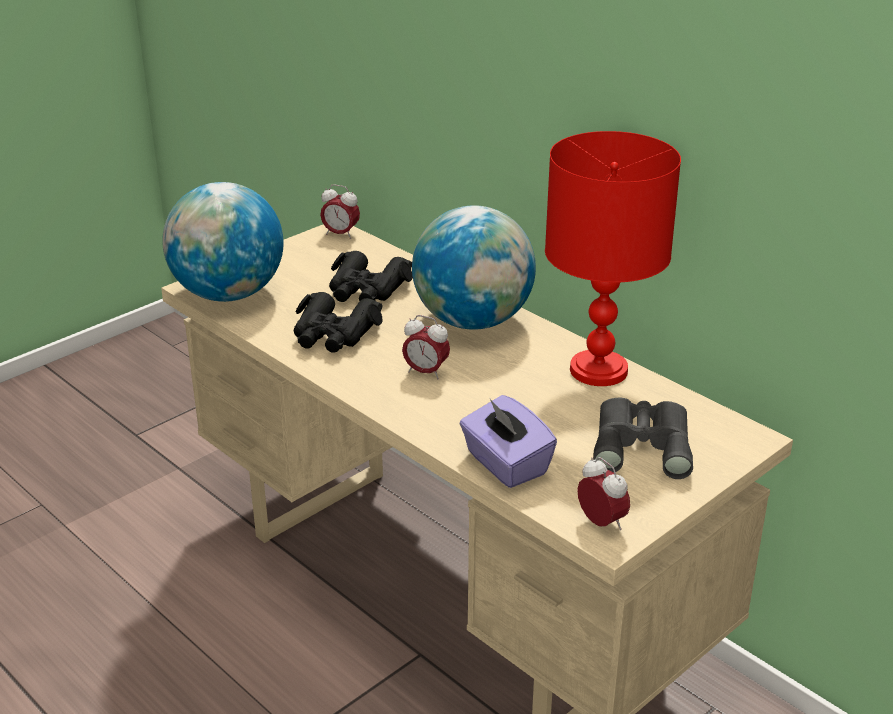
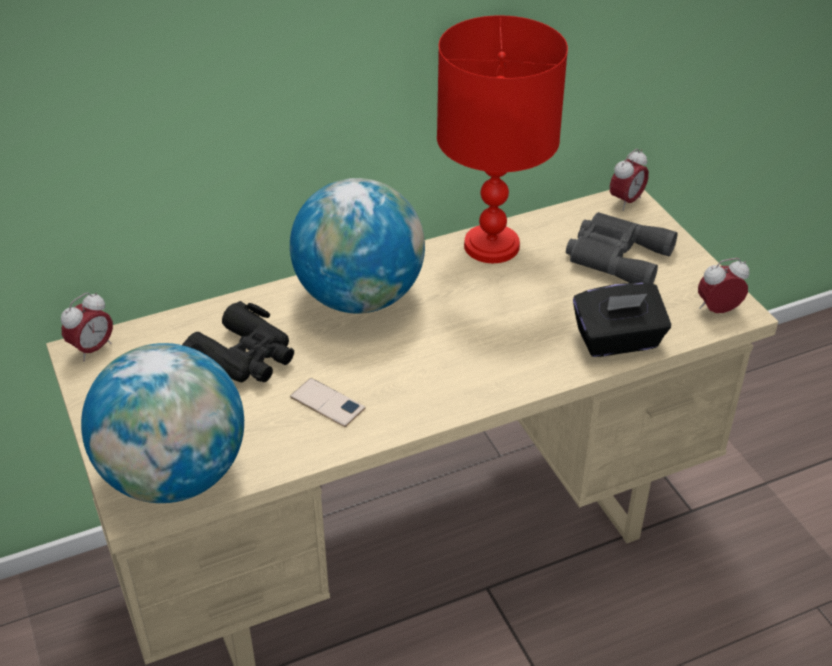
camera: 70 degrees left, 10 degrees up
black binoculars [294,292,383,353] -> phone [290,378,365,427]
alarm clock [402,315,450,379] -> alarm clock moved to [610,149,649,211]
purple tissue box [459,395,557,488] -> black tissue box [573,283,671,357]

